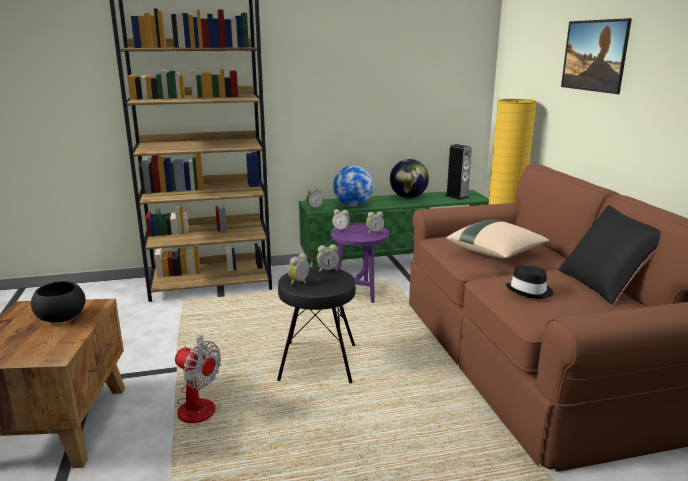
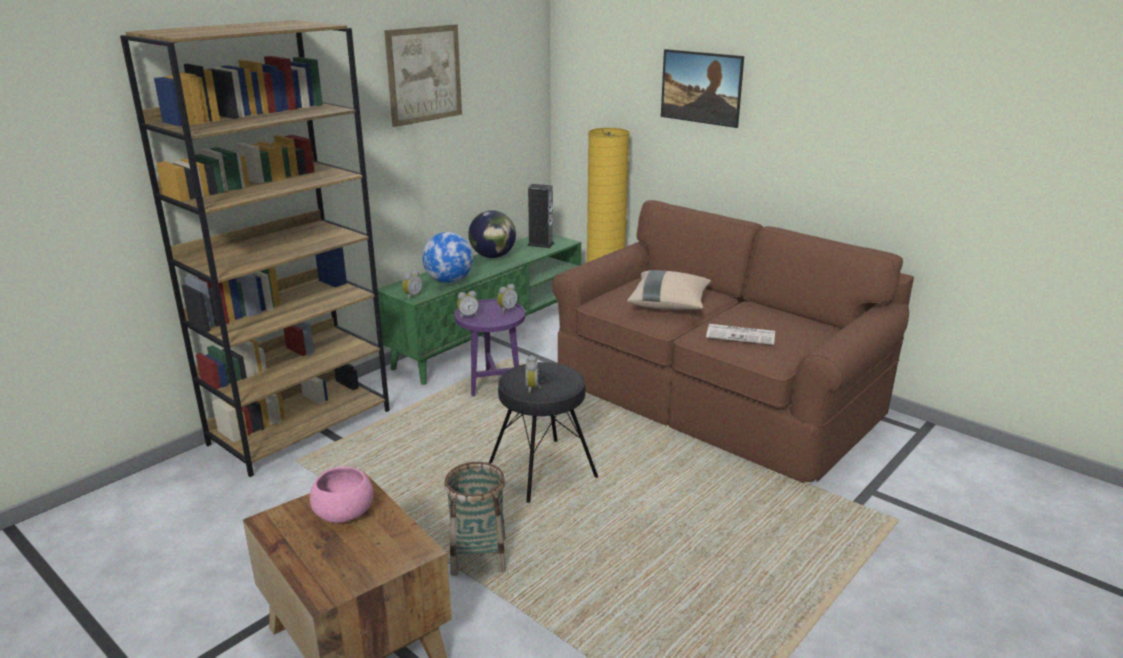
camera: 35 degrees left, 5 degrees up
black bowl [31,281,86,322] -> pink bowl [310,467,373,523]
fan [175,335,221,423] -> basket [444,462,506,576]
alarm clock [317,245,339,272] -> none
black hat [506,266,553,299] -> newspaper [706,324,775,345]
black pillow [558,205,660,305] -> none
none -> picture [384,24,462,127]

